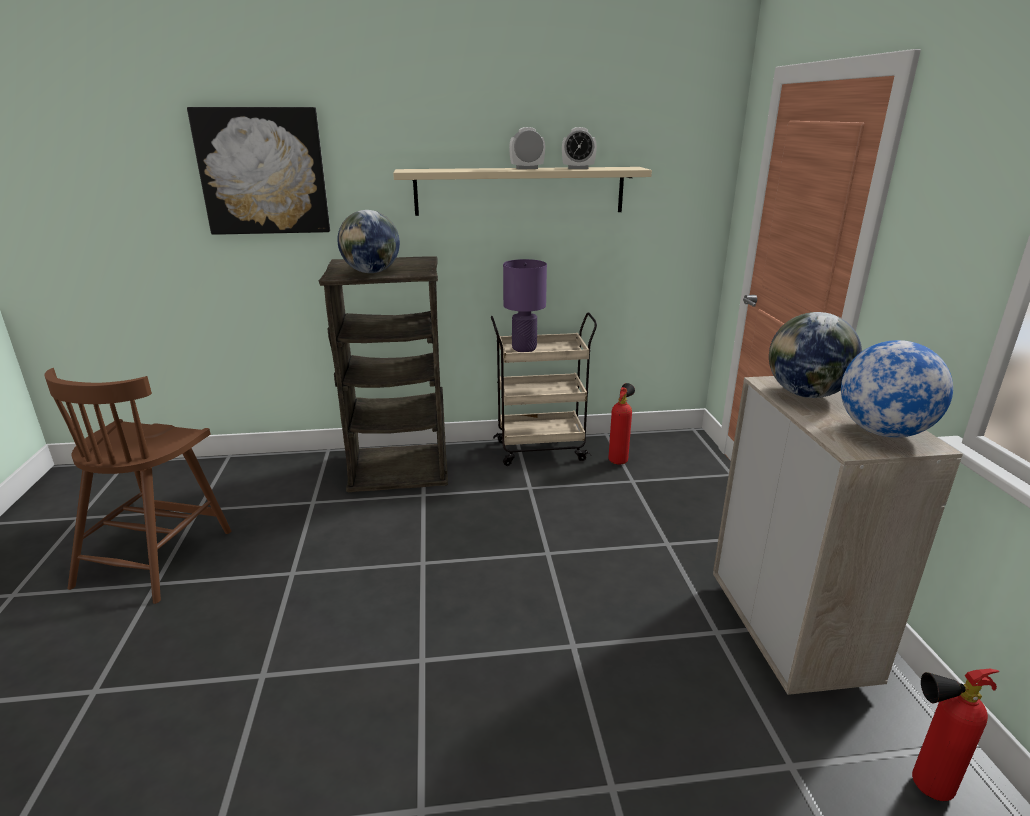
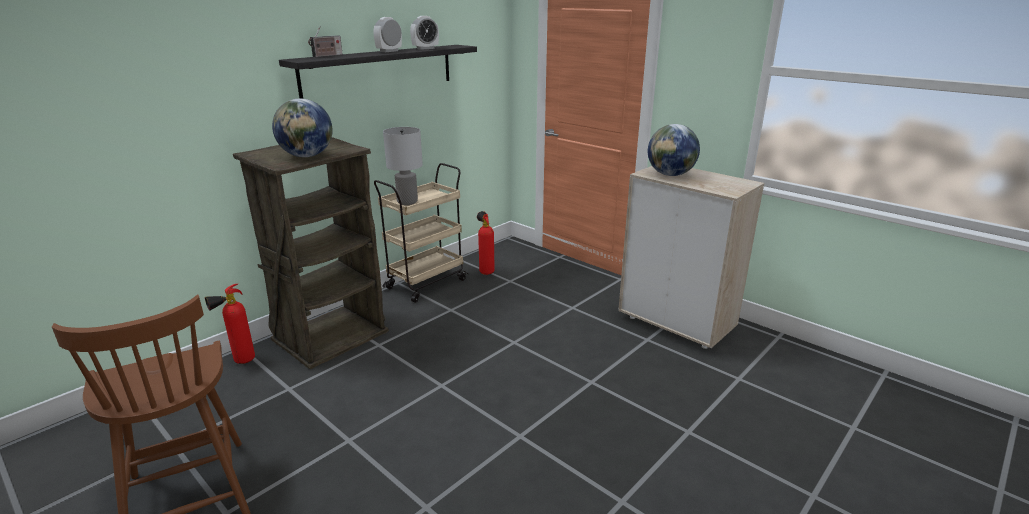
camera: 40 degrees left, 0 degrees up
picture [187,107,330,235] -> none
beige shelf [393,167,652,216] -> black shelf [279,45,477,99]
purple table lamp [503,259,547,352] -> grey table lamp [383,127,423,205]
globe [841,340,953,438] -> none
fire extinguisher [912,669,999,801] -> fire extinguisher moved to [205,284,255,364]
none -> radio [308,26,343,57]

